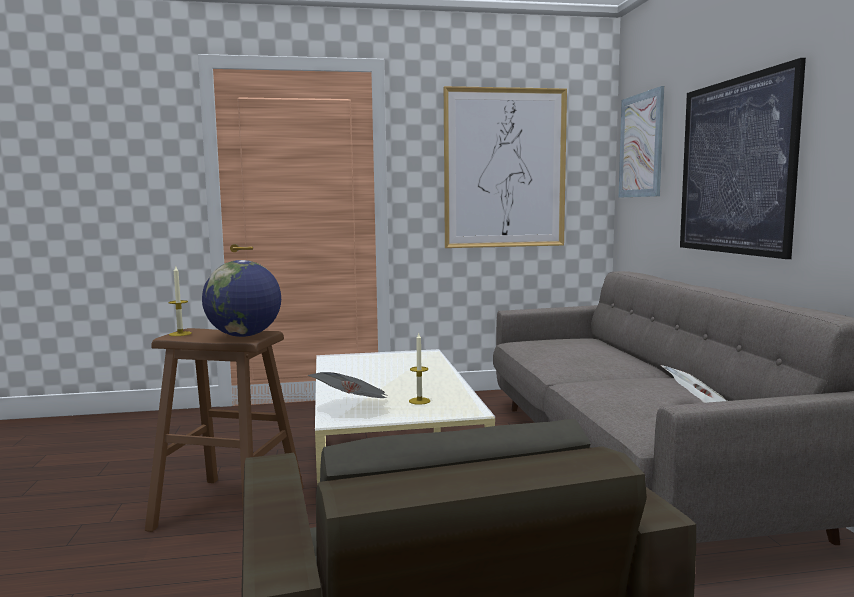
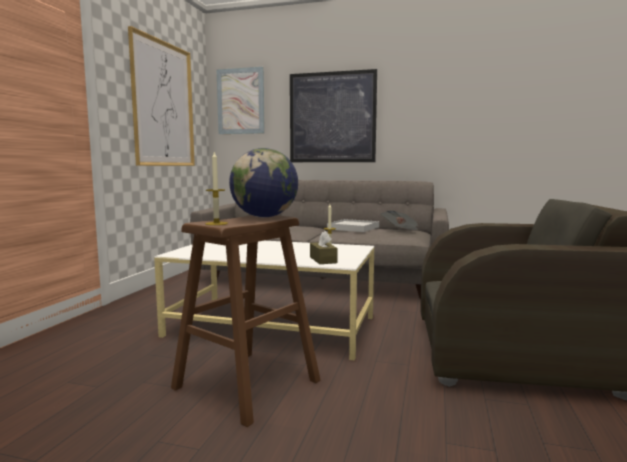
camera: 65 degrees left, 0 degrees up
newspaper [308,372,388,398] -> brown tissue box [310,231,338,264]
none -> white tray [327,219,379,232]

